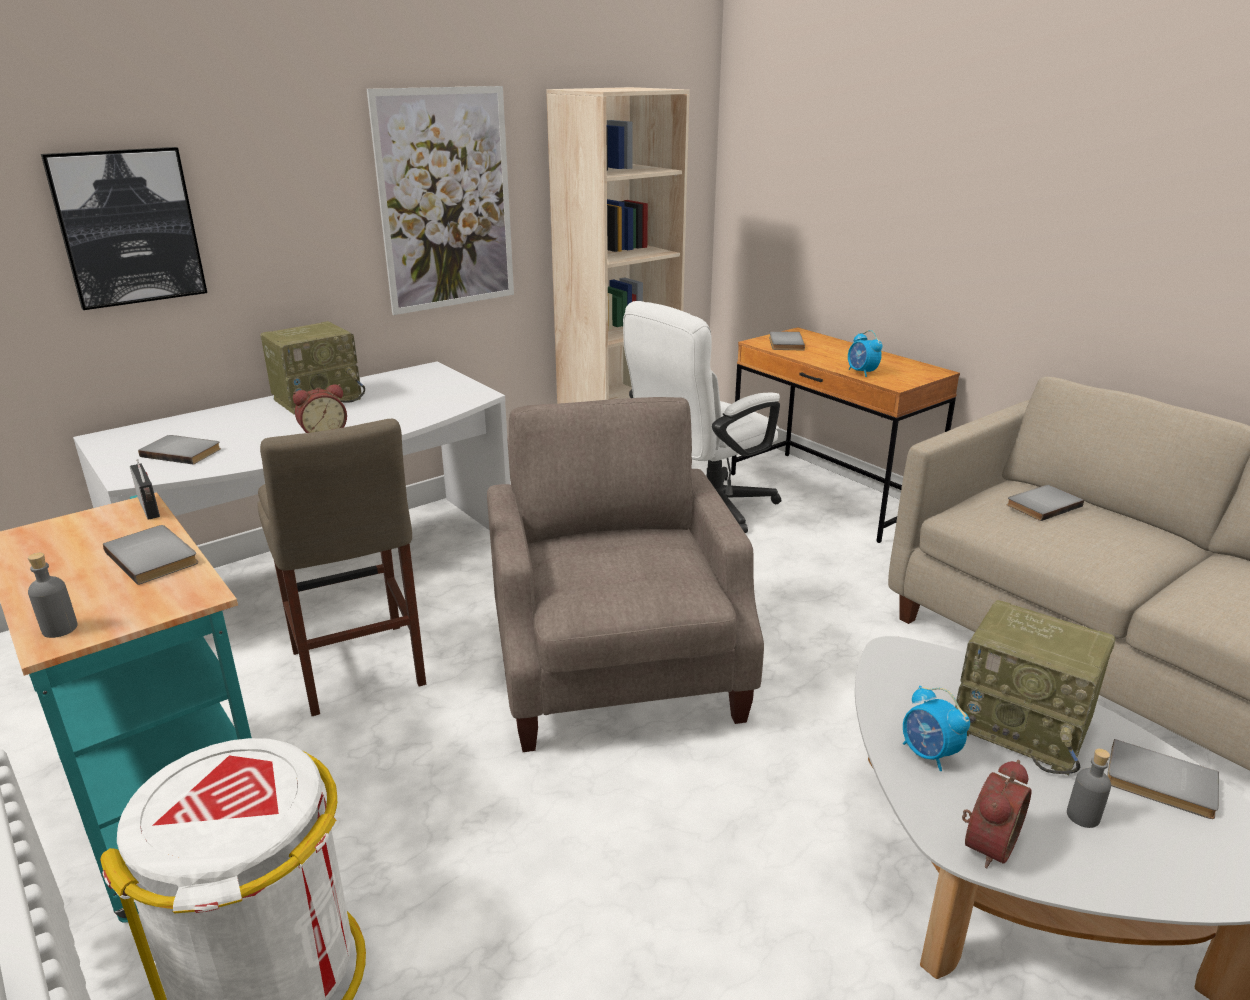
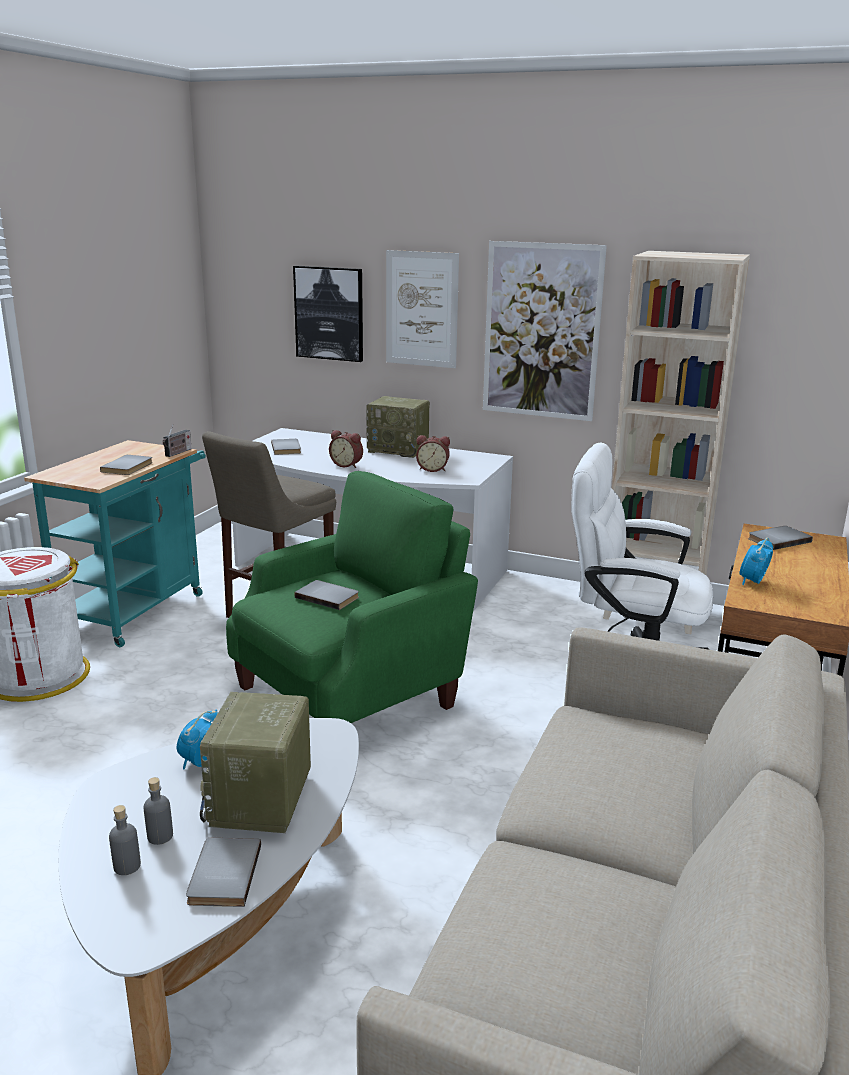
camera: 60 degrees right, 5 degrees down
grey bottle [28,553,78,638] -> grey bottle moved to [109,805,141,875]
beige armchair [487,397,764,752] -> green armchair [226,471,478,723]
alarm clock [962,760,1031,868] -> alarm clock moved to [416,435,450,472]
grey book [1007,485,1084,521] -> grey book moved to [295,580,359,610]
none -> picture [386,250,459,368]

